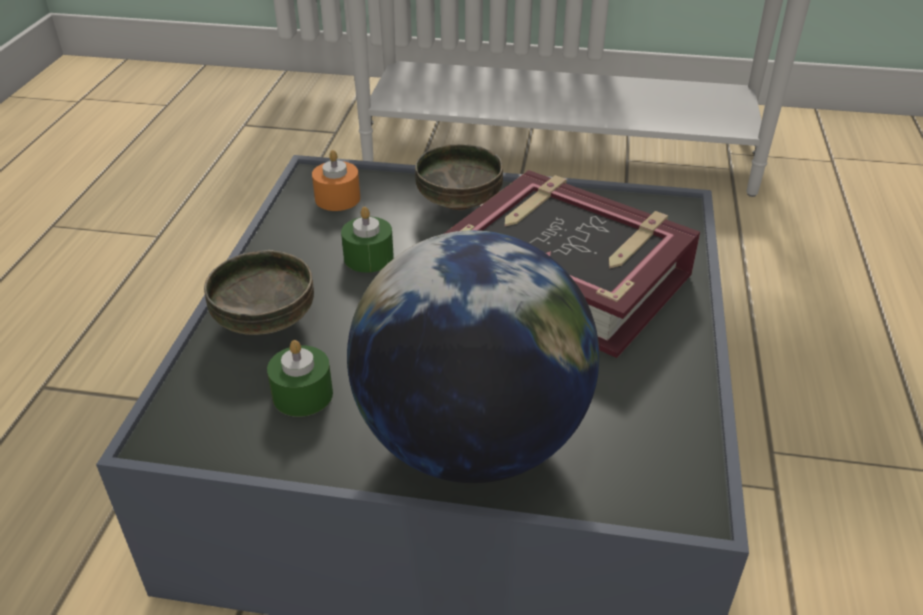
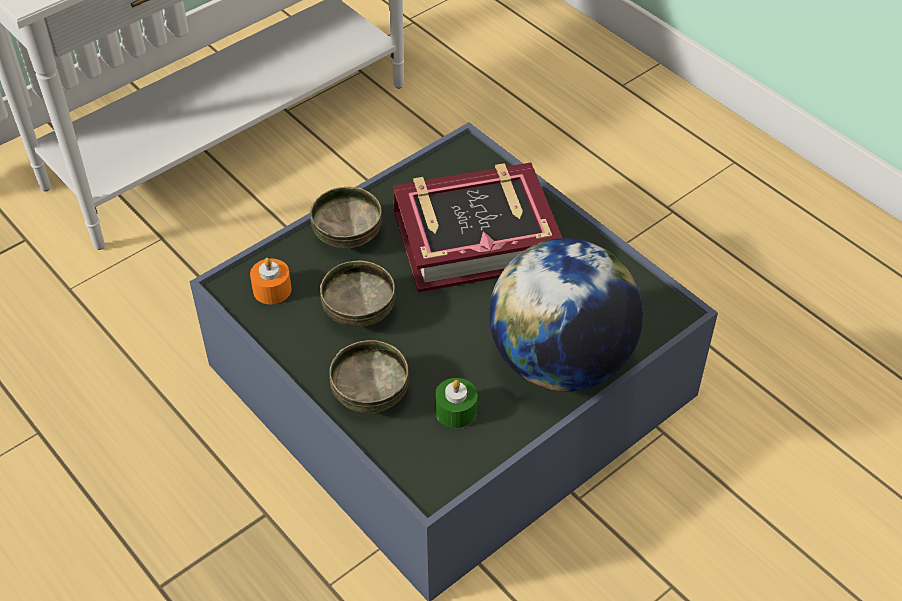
camera: 50 degrees left, 10 degrees up
green candle [341,207,394,273] -> bowl [320,261,395,327]

